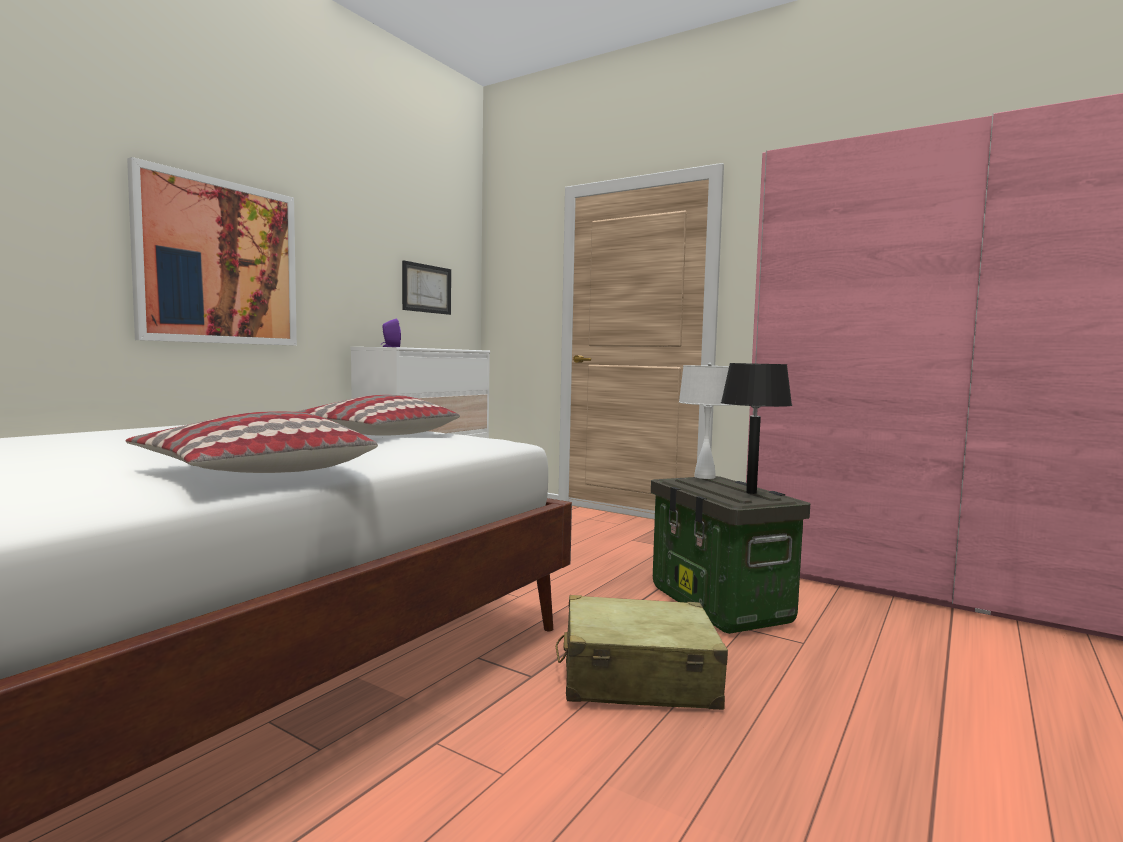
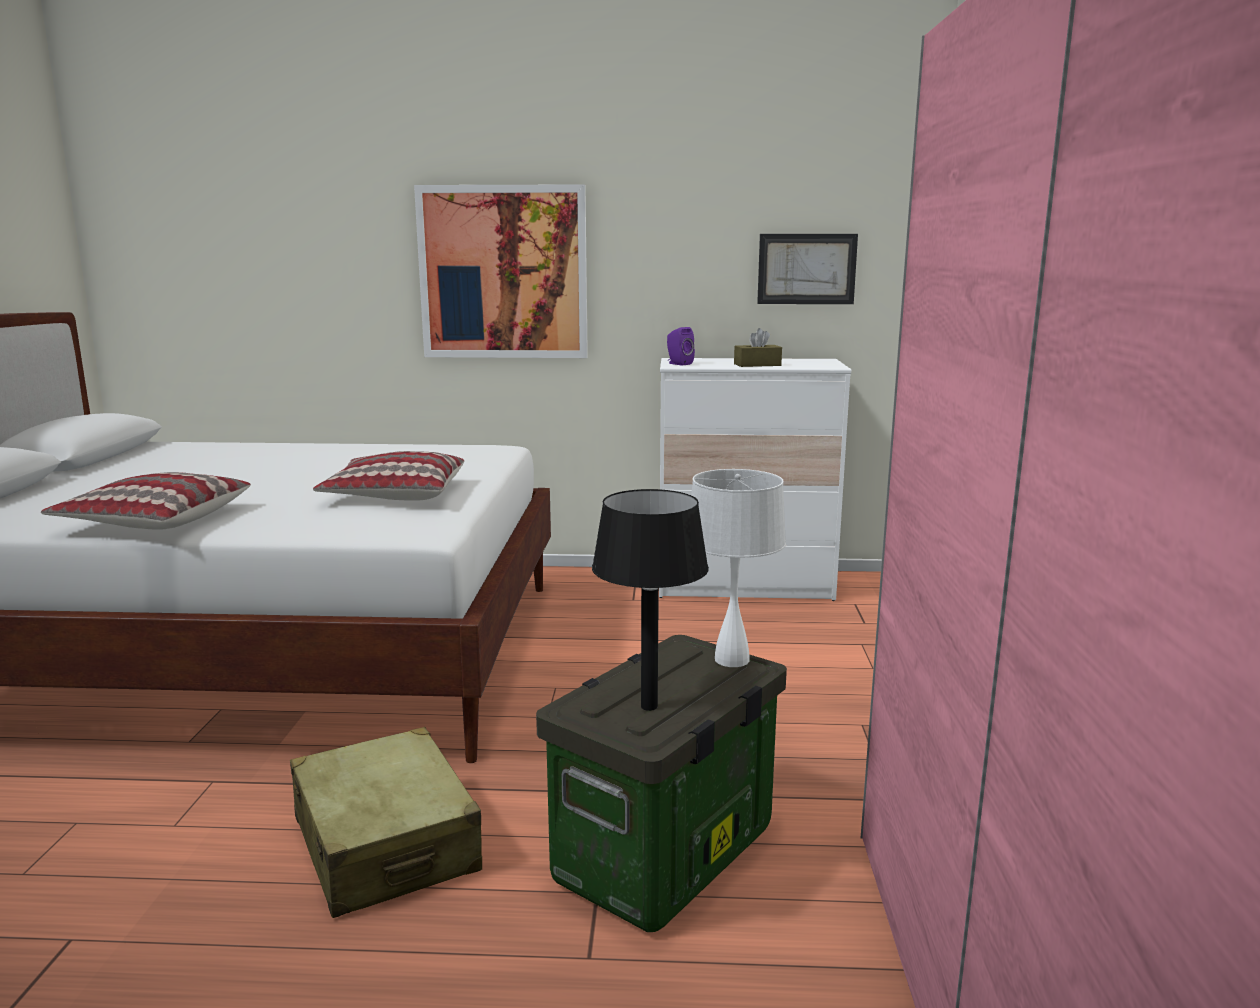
camera: 60 degrees right, 10 degrees up
none -> brown tissue box [734,328,782,367]

